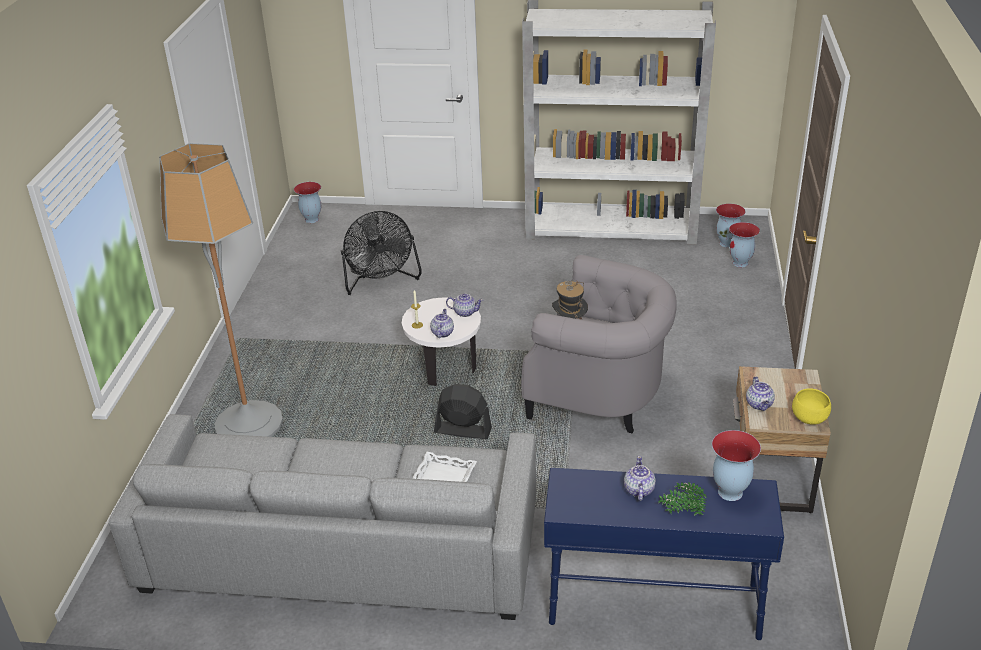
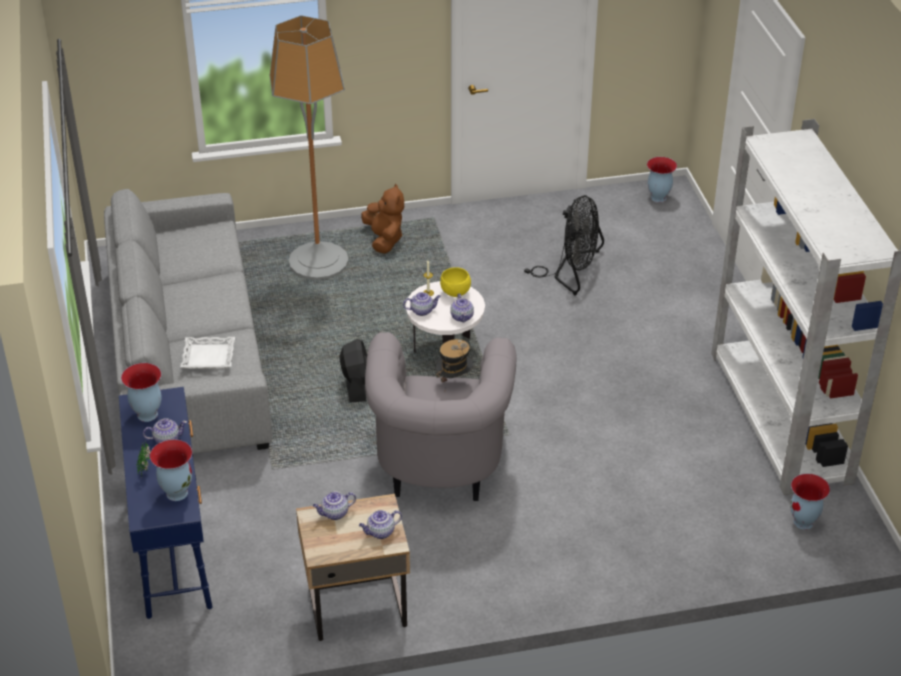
camera: 70 degrees right, 5 degrees up
black fan [341,211,422,295] -> black fan turned 120 degrees counterclockwise [524,195,604,295]
vase [729,222,760,267] -> vase moved to [121,363,162,422]
yellow bowl [792,388,831,425] -> yellow bowl moved to [440,267,471,297]
none -> teapot [359,510,402,539]
none -> brown plush toy [361,184,404,254]

